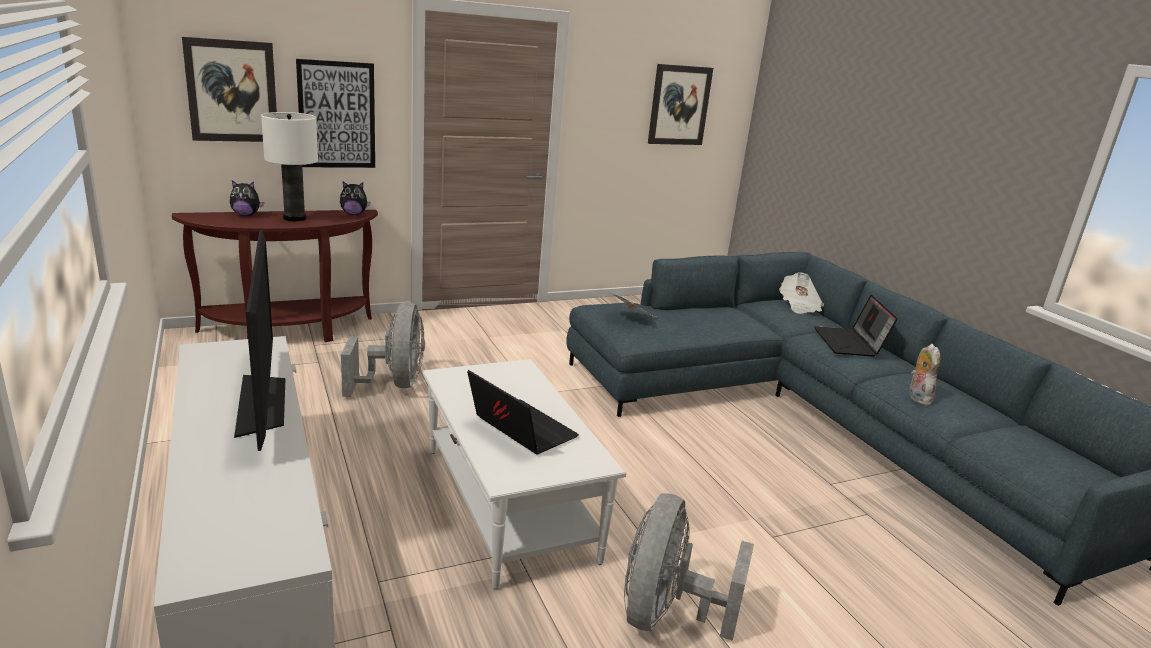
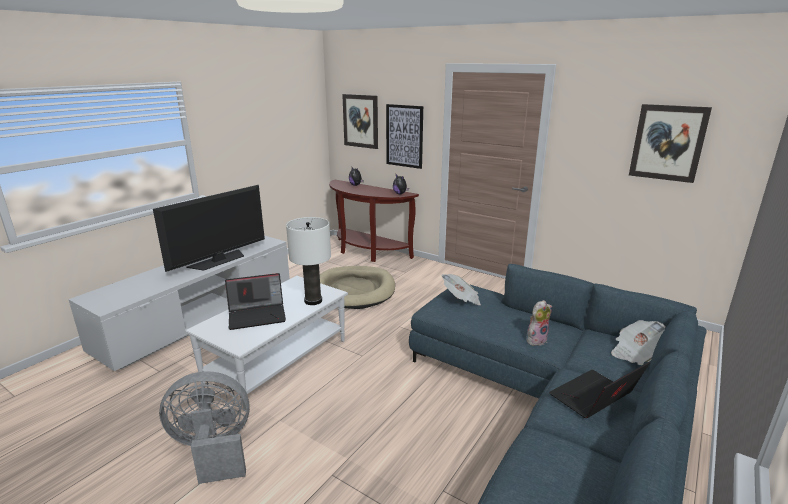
camera: 60 degrees right, 0 degrees up
white table lamp [261,112,318,221] -> white table lamp moved to [286,217,331,305]
grey fan [341,302,425,397] -> beige dog bed [320,266,395,309]
laptop [467,370,579,454] -> laptop turned 60 degrees clockwise [225,273,286,330]
plush toy [909,344,941,406] -> plush toy moved to [527,300,552,346]

